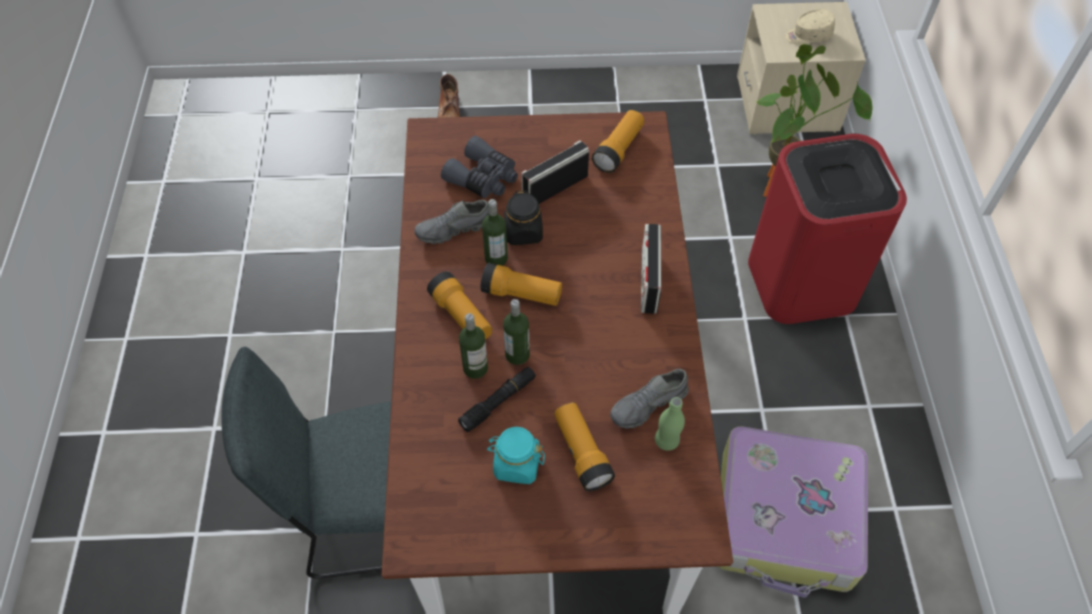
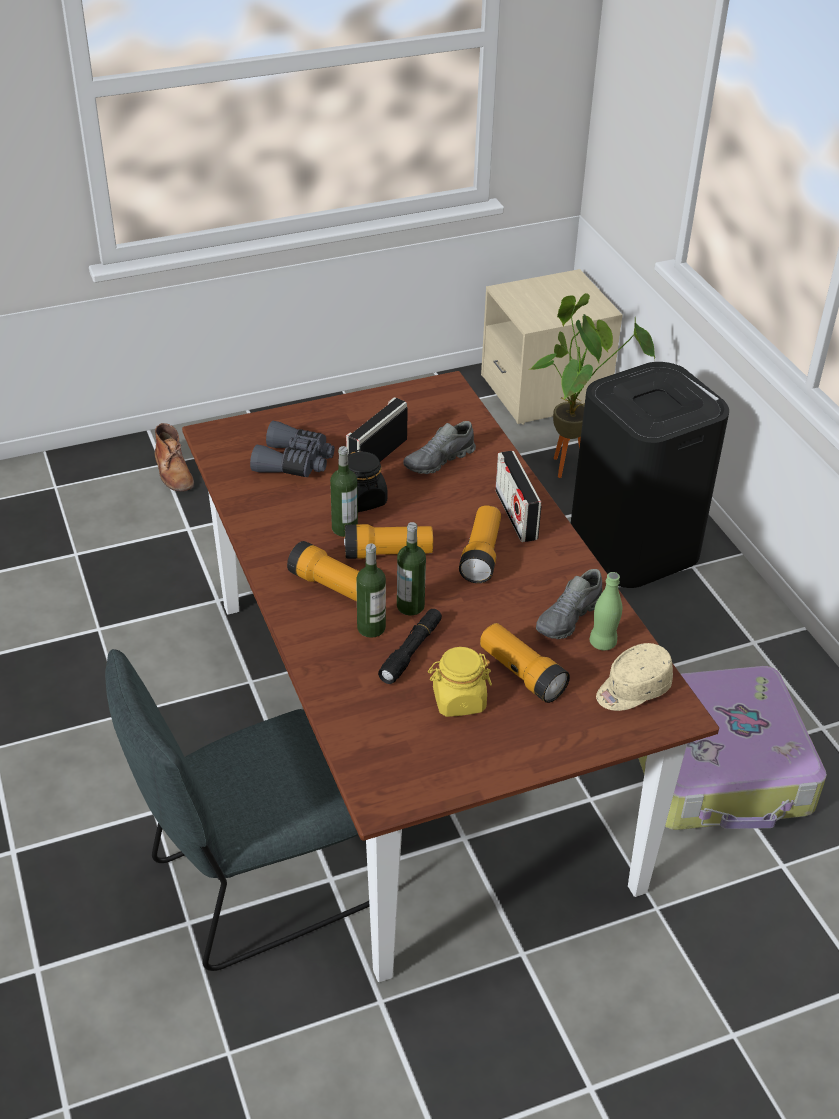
camera: 20 degrees left, 15 degrees down
grey shoe [414,200,489,244] -> grey shoe moved to [403,421,476,474]
turquoise jar [487,427,545,484] -> yellow jar [428,647,492,717]
flashlight [592,110,644,173] -> flashlight moved to [459,505,501,583]
red trash can [748,134,907,324] -> black trash can [571,362,729,588]
beige cap [785,9,835,45] -> beige cap moved to [596,643,673,711]

